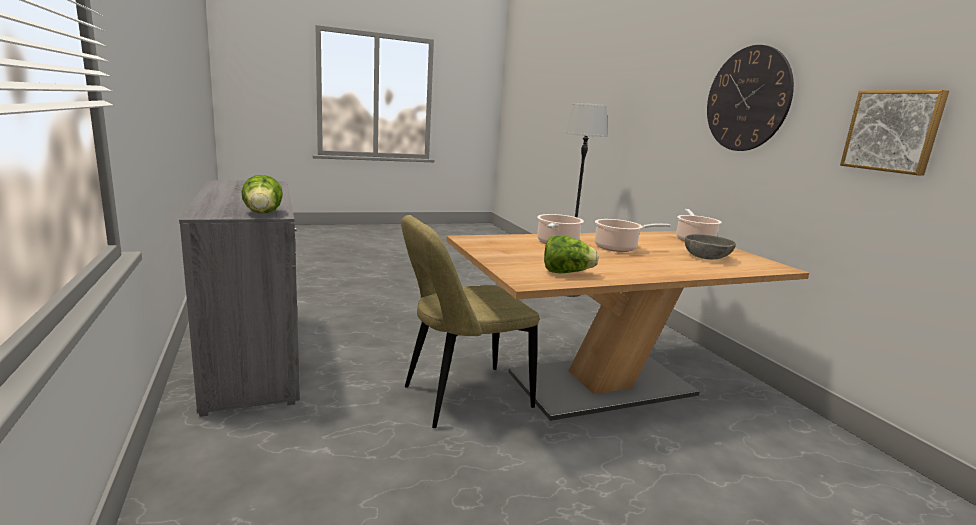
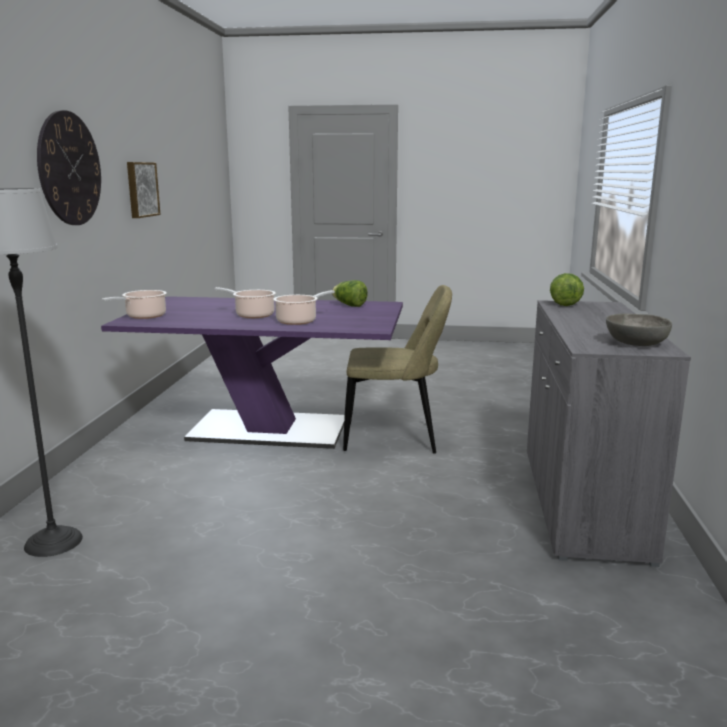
camera: 150 degrees left, 0 degrees up
brown dining table [446,231,809,421] -> purple dining table [101,296,403,449]
grey bowl [685,234,736,259] -> grey bowl moved to [606,313,672,346]

